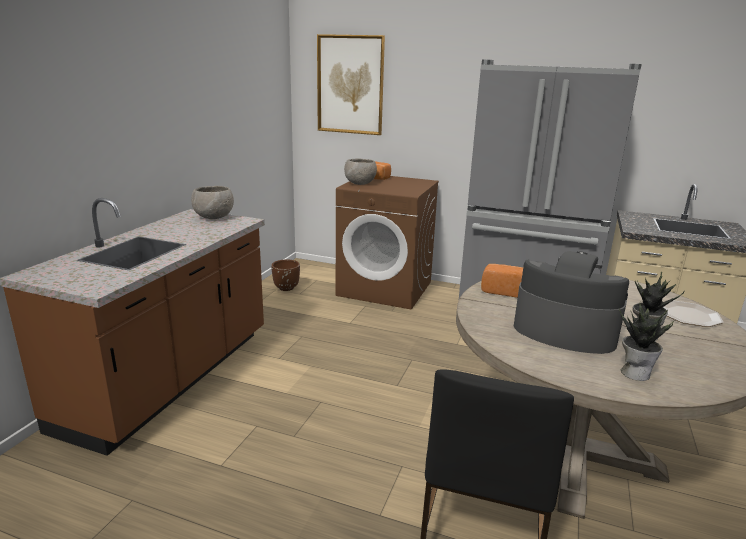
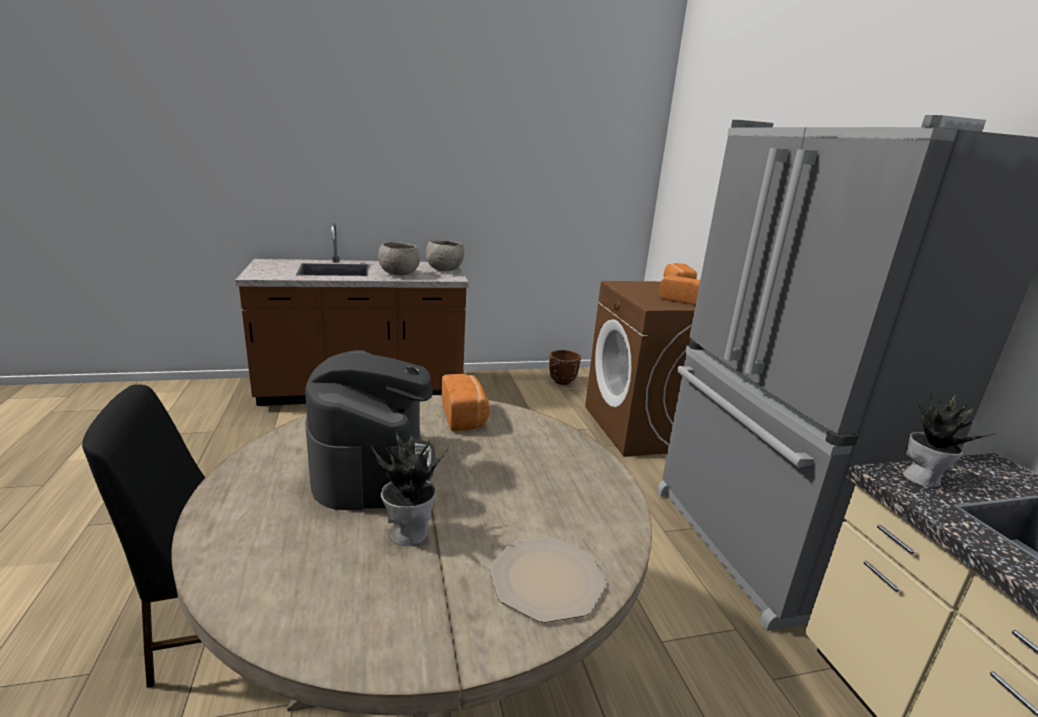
camera: 55 degrees right, 0 degrees up
picture [317,34,385,135] -> none
grey bowl [344,158,377,185] -> grey bowl moved to [378,242,420,276]
potted plant [619,304,674,381] -> potted plant moved to [902,391,997,488]
none -> bread [659,276,700,305]

